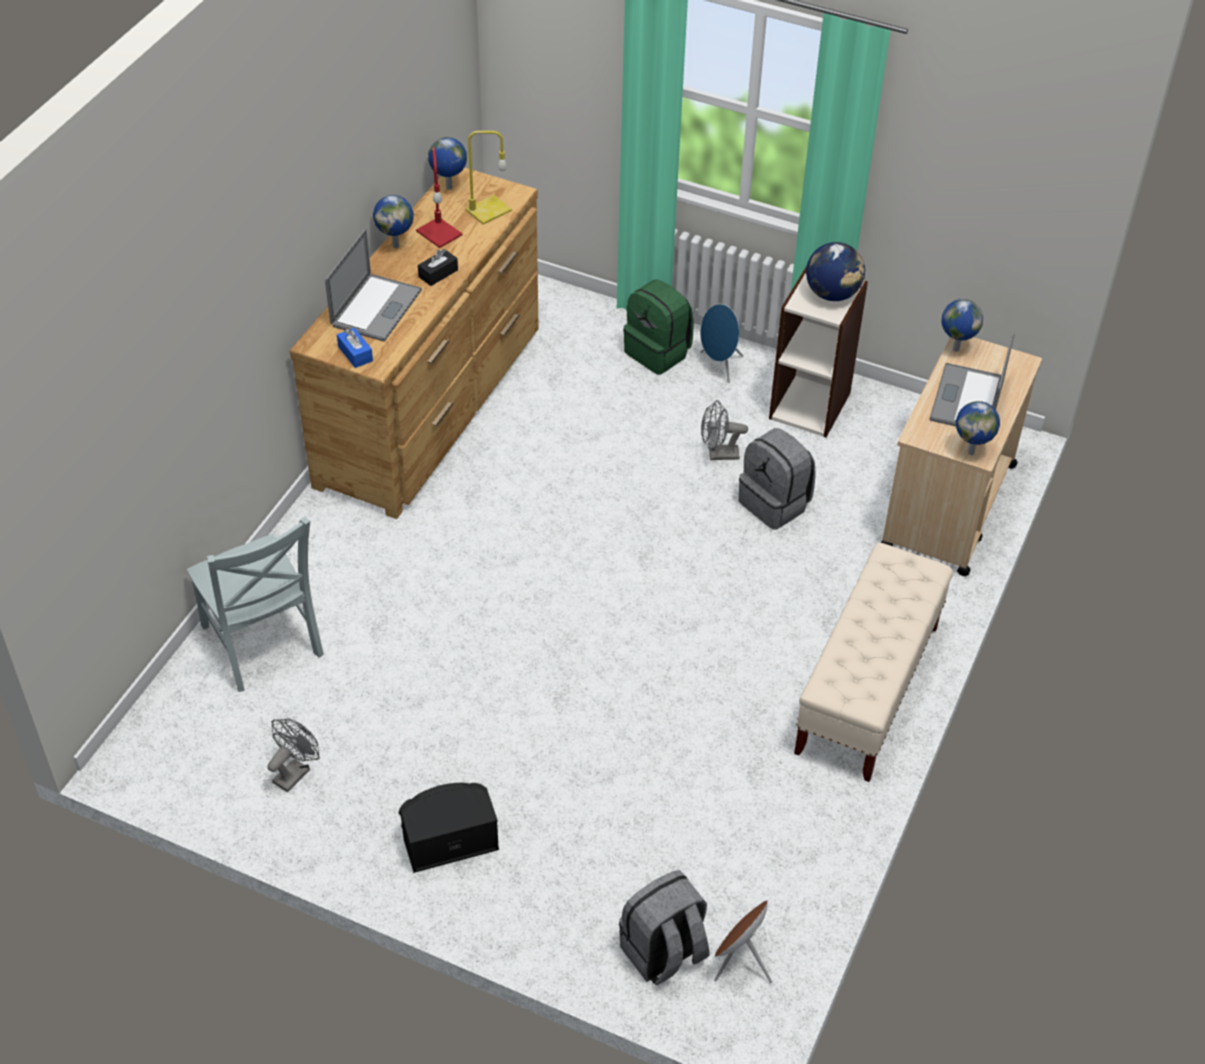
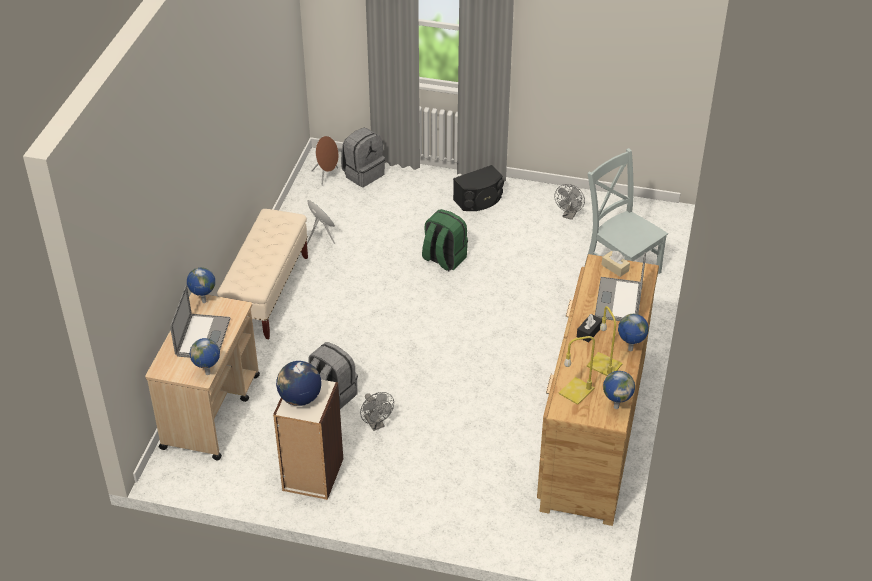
camera: 170 degrees right, 5 degrees down
blue tissue box [337,328,373,368] -> beige tissue box [602,251,630,277]
red table lamp [416,147,463,248] -> yellow table lamp [587,306,623,376]
green backpack [623,279,694,375] -> green backpack moved to [422,209,468,271]
blue speaker [700,304,743,383] -> blue speaker moved to [307,200,335,245]
grey fan [701,400,748,460] -> grey fan turned 75 degrees clockwise [360,392,394,431]

